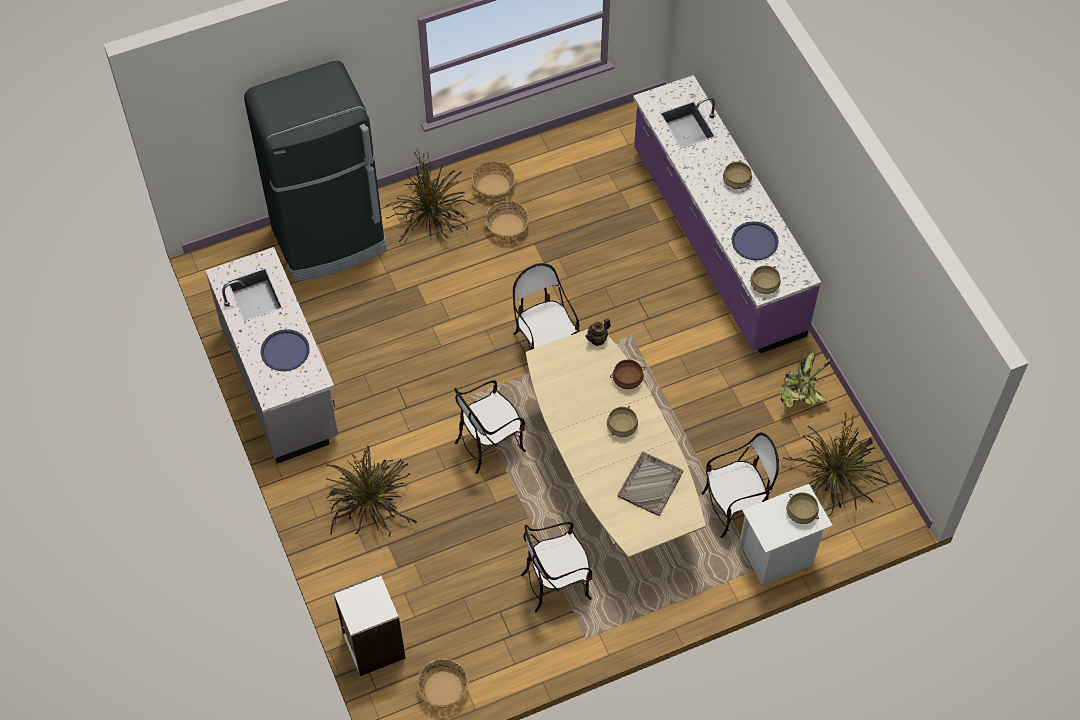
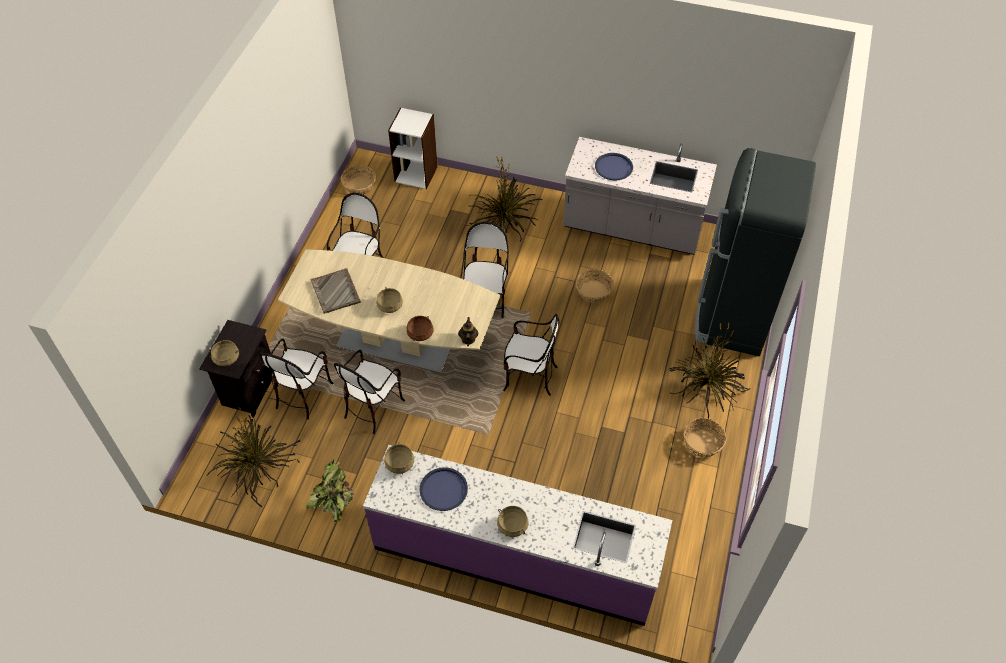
camera: 130 degrees right, 5 degrees down
basket [485,201,529,241] -> basket moved to [576,269,614,303]
white nightstand [738,484,833,585] -> black nightstand [199,320,272,418]
none -> chair [334,350,405,434]

